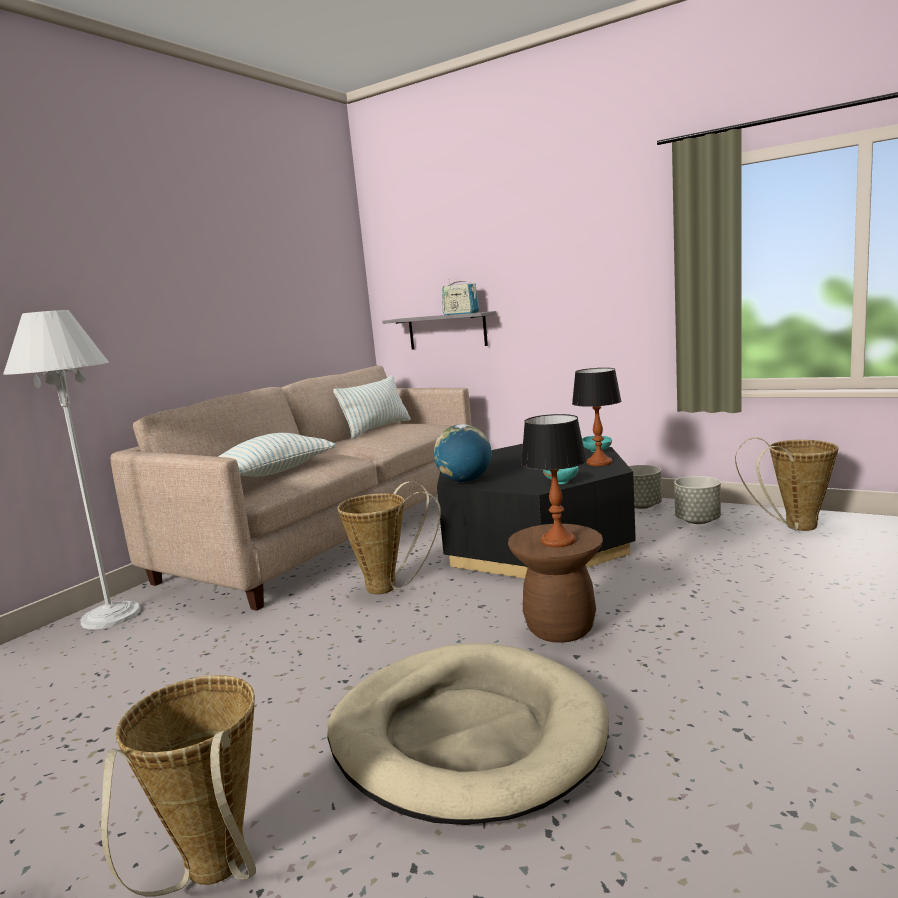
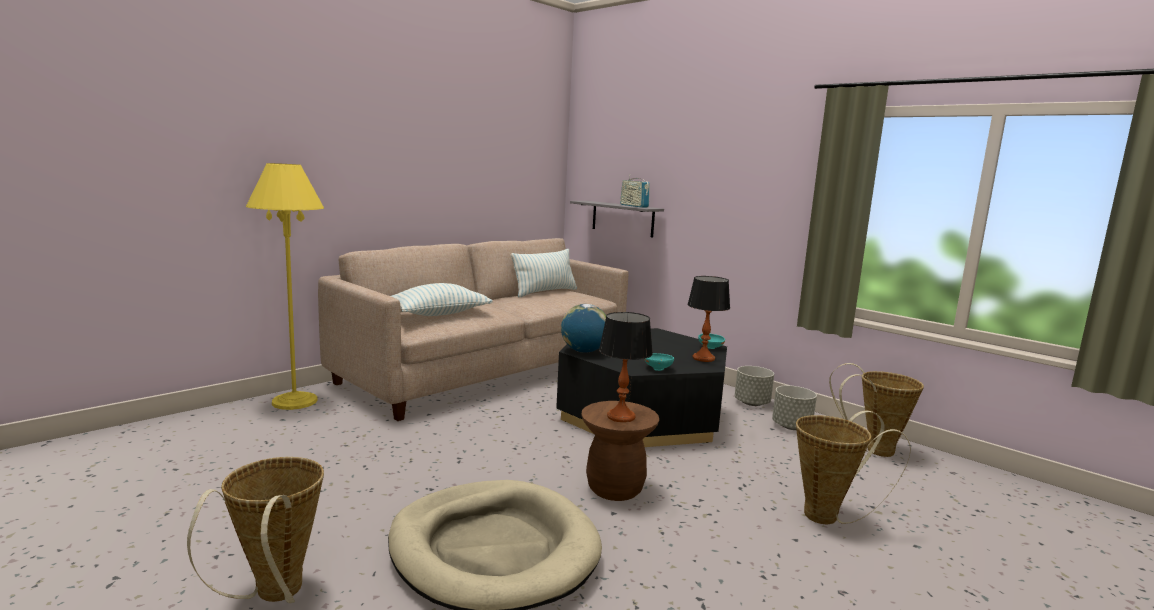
camera: 10 degrees right, 0 degrees up
white floor lamp [3,310,140,629] -> yellow floor lamp [246,163,324,410]
basket [337,481,441,594] -> basket moved to [796,410,911,524]

